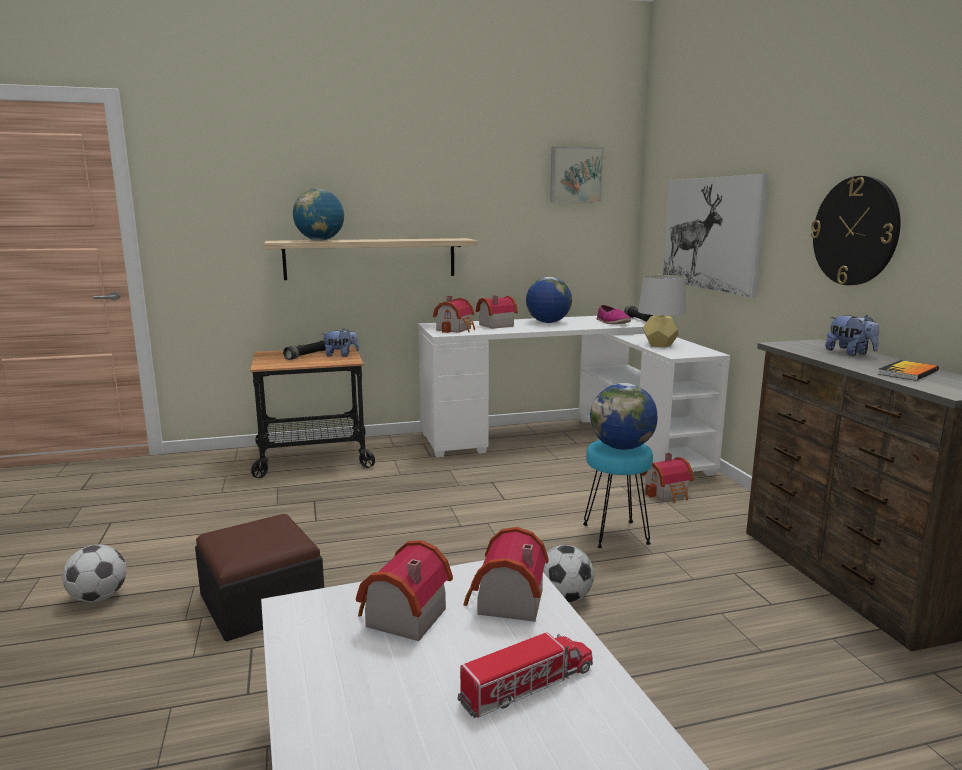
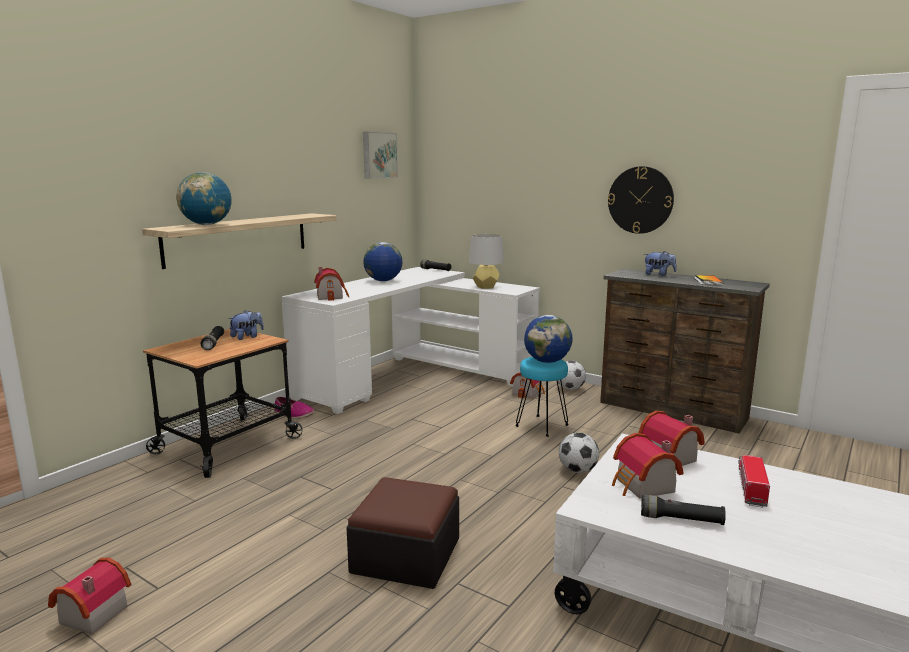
camera: 40 degrees left, 0 degrees up
football [62,545,126,603] -> football moved to [557,361,586,390]
toy house [476,295,518,329] -> toy house moved to [48,558,131,635]
shoe [597,305,631,324] -> shoe moved to [274,397,315,419]
picture [663,174,769,298] -> none
none -> black flashlight [641,495,726,525]

